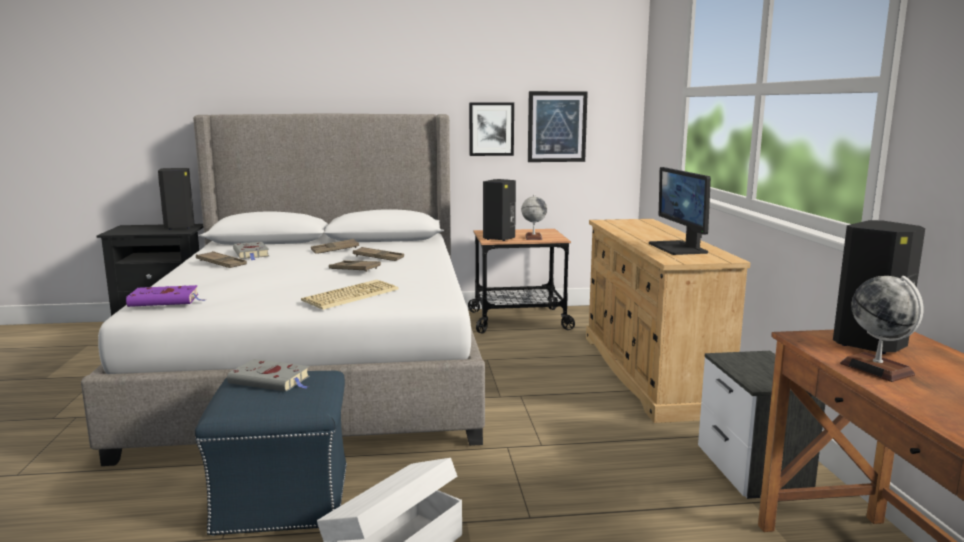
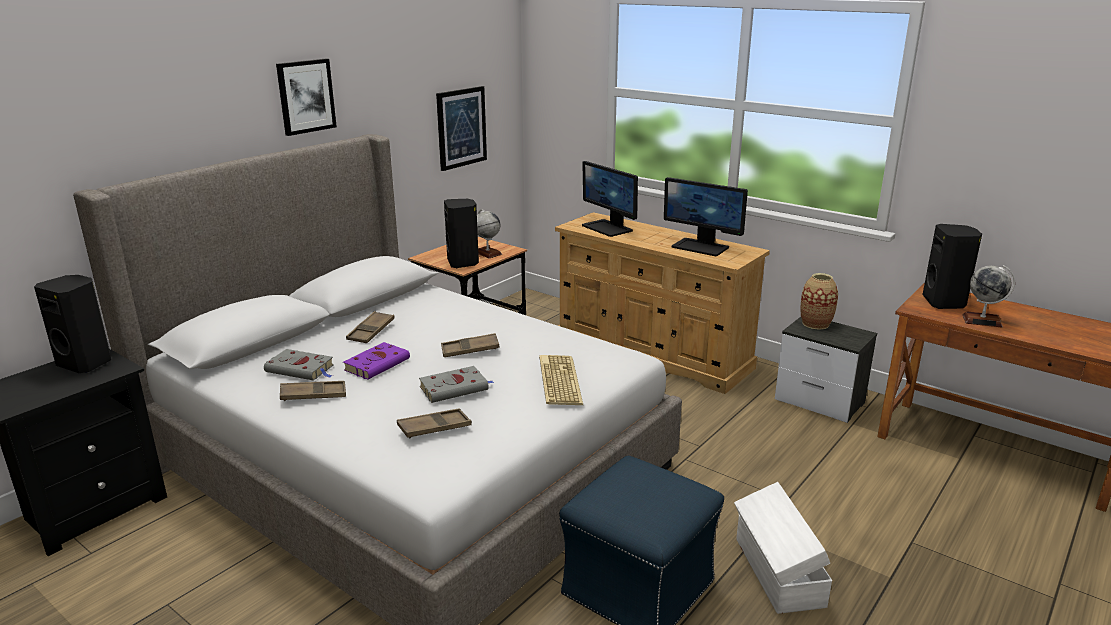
camera: 45 degrees left, 10 degrees up
purple book [126,285,207,307] -> purple book moved to [343,342,410,379]
grey book [227,359,309,392] -> grey book moved to [419,366,494,403]
brown tray [353,247,404,261] -> brown tray moved to [397,408,472,438]
picture [469,102,514,156] -> picture moved to [276,59,337,136]
none -> monitor [582,161,638,237]
none -> vase [800,273,838,330]

